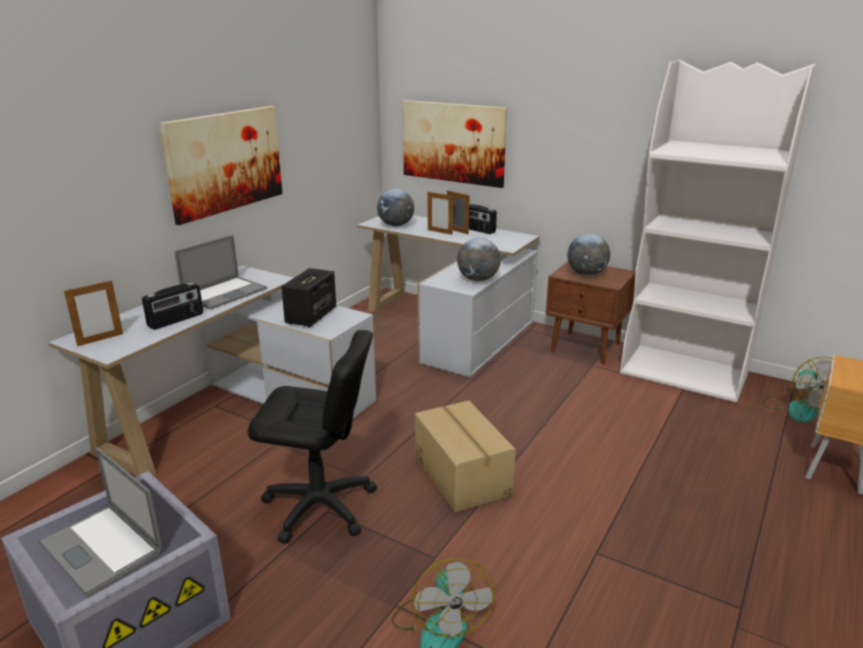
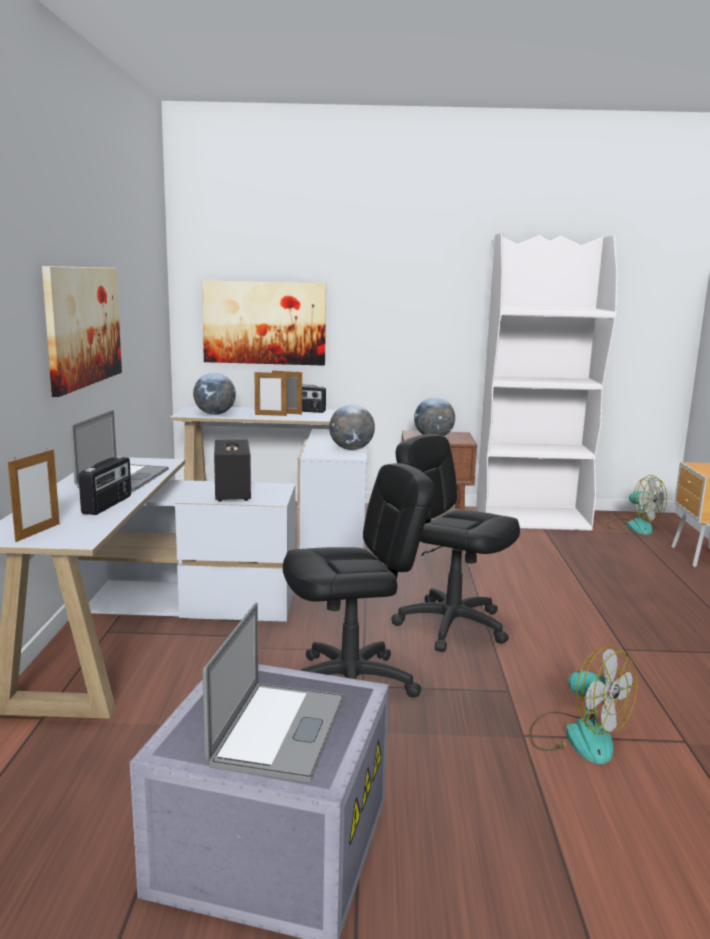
camera: 30 degrees left, 10 degrees down
laptop [37,447,163,597] -> laptop turned 90 degrees counterclockwise [202,602,344,782]
cardboard box [415,400,516,513] -> black office chair [391,434,520,652]

